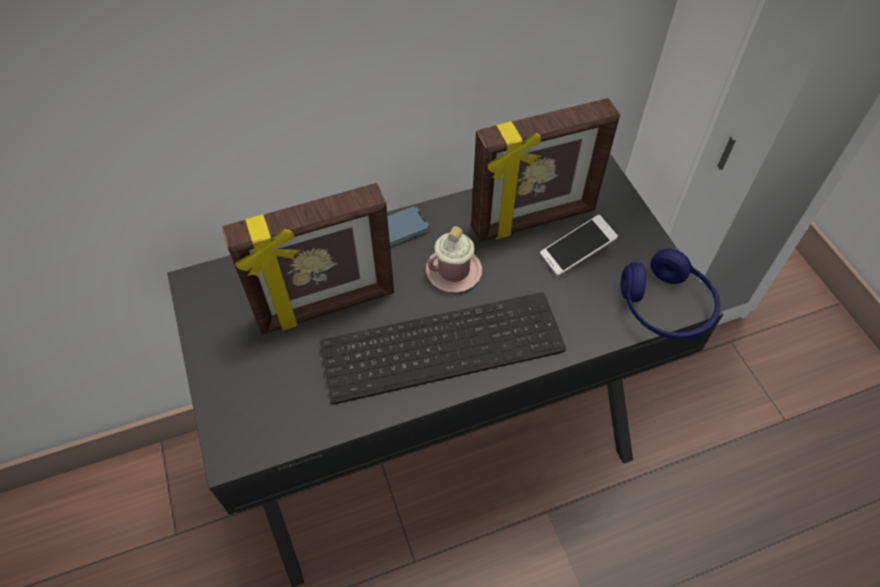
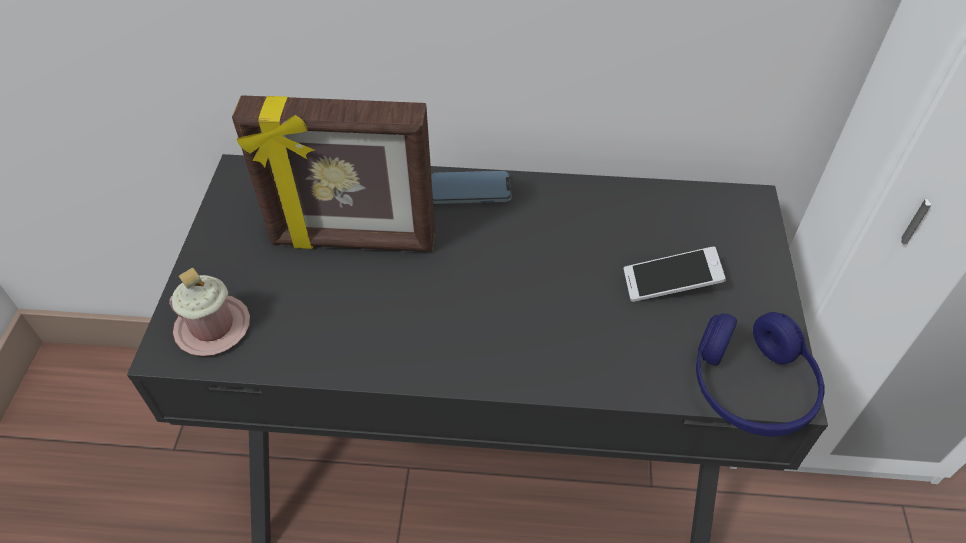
camera: 25 degrees right, 5 degrees down
keyboard [320,292,566,404] -> none
pink mug [426,226,482,293] -> pink mug moved to [169,268,250,356]
picture frame [471,98,620,242] -> none

